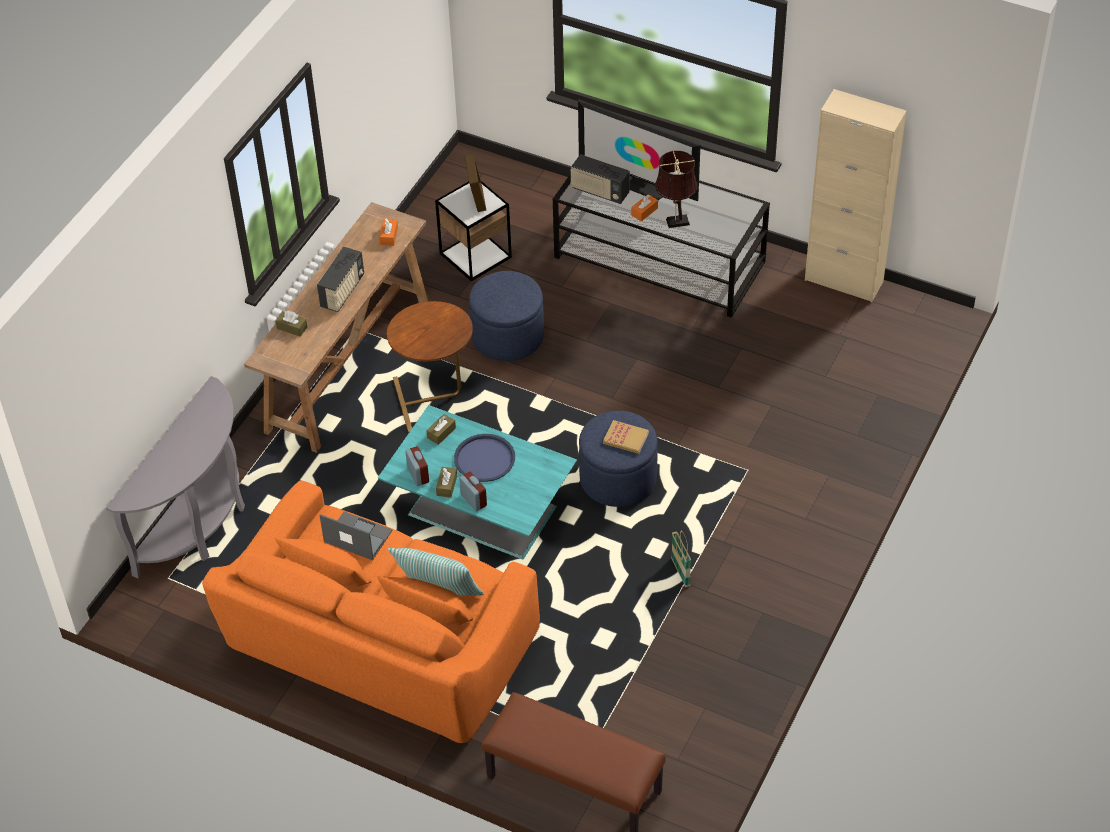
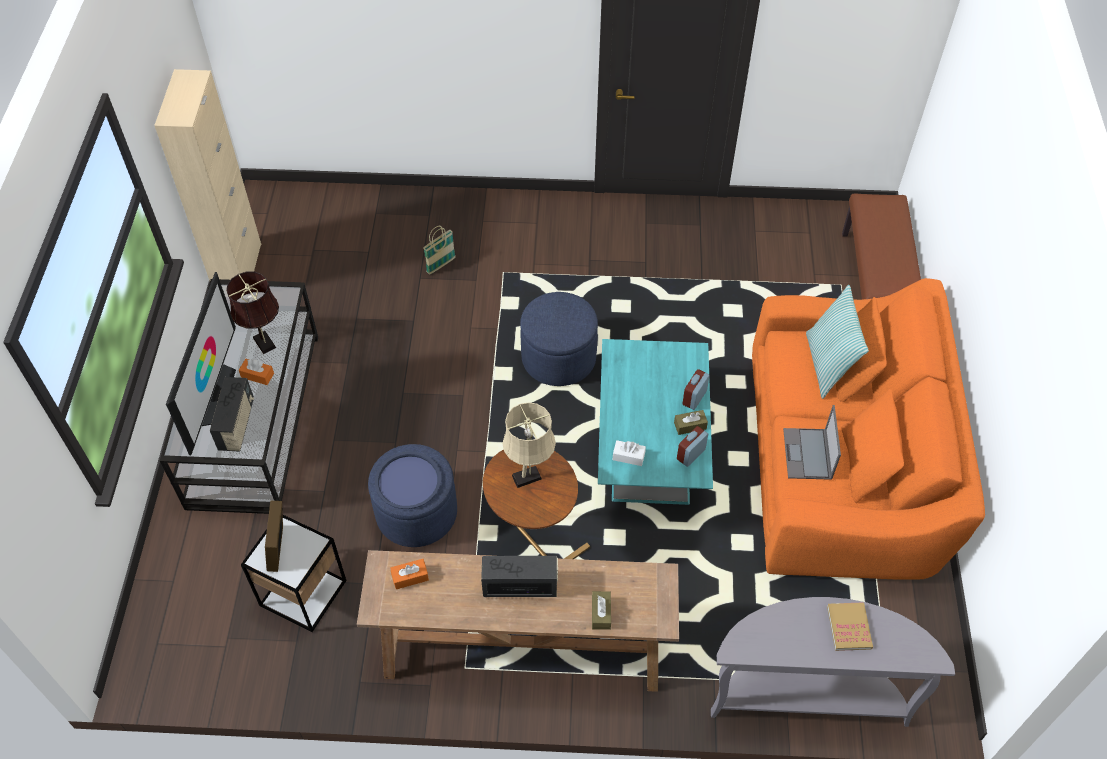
camera: 115 degrees left, 5 degrees up
brown tissue box [426,414,456,445] -> white tissue box [613,440,646,466]
blue tray [454,434,515,482] -> blue tray moved to [375,452,441,509]
picture frame [465,154,486,212] -> picture frame turned 60 degrees counterclockwise [265,501,283,572]
book [603,420,649,454] -> book moved to [827,602,873,651]
basket [671,531,691,587] -> basket moved to [423,226,456,274]
none -> beige table lamp [502,402,556,488]

